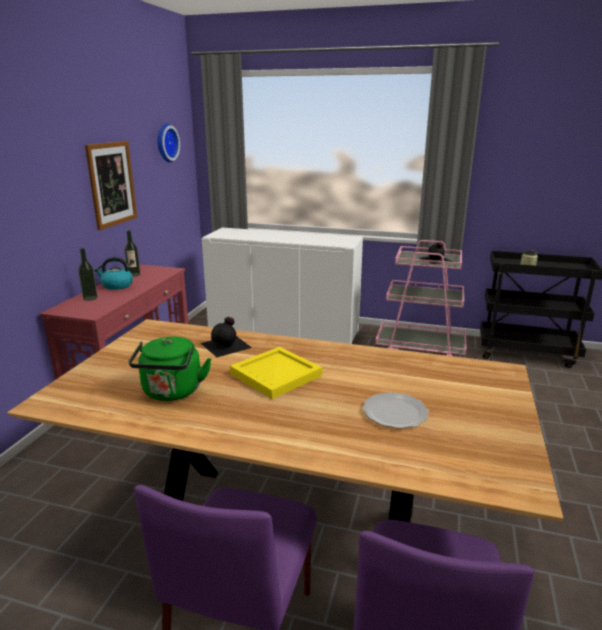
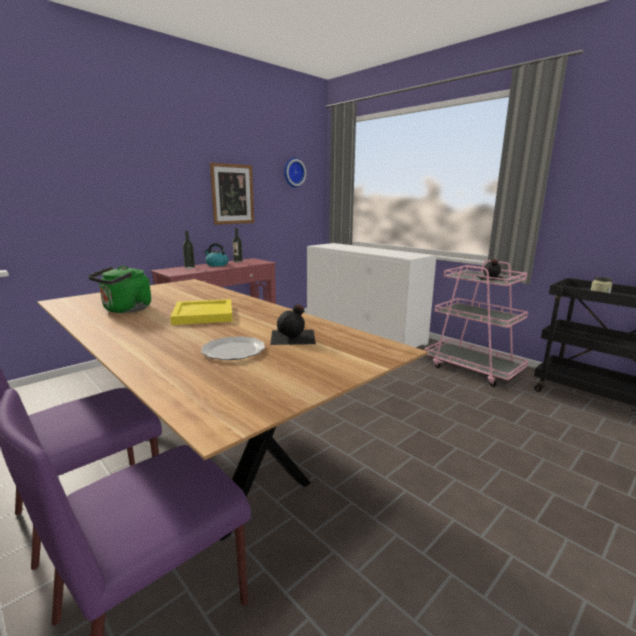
camera: 30 degrees right, 5 degrees down
black bottle [201,317,252,357] -> black bottle moved to [270,304,316,345]

